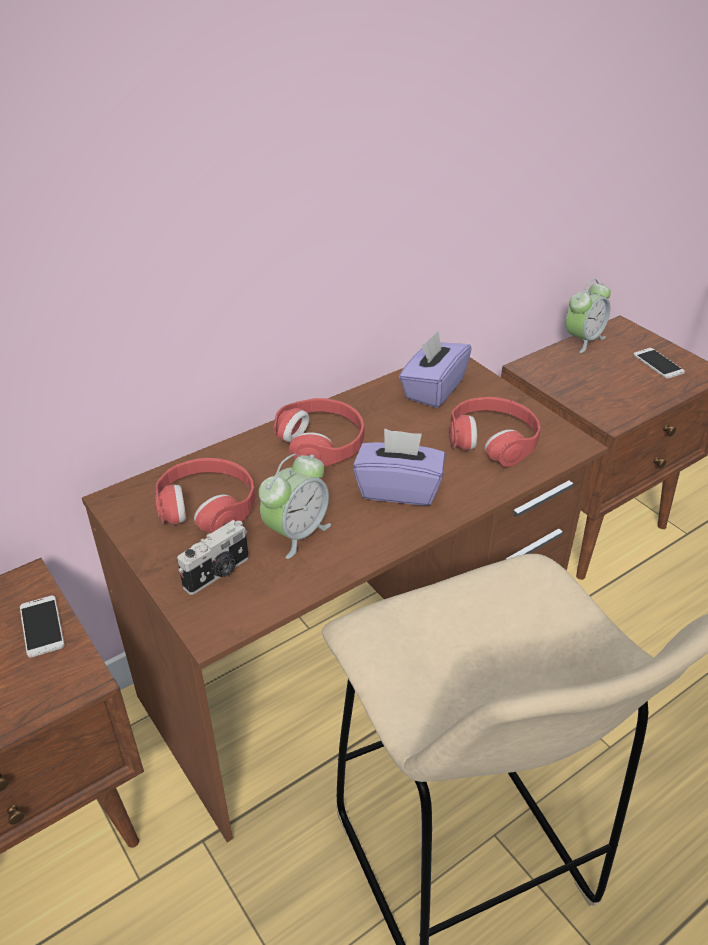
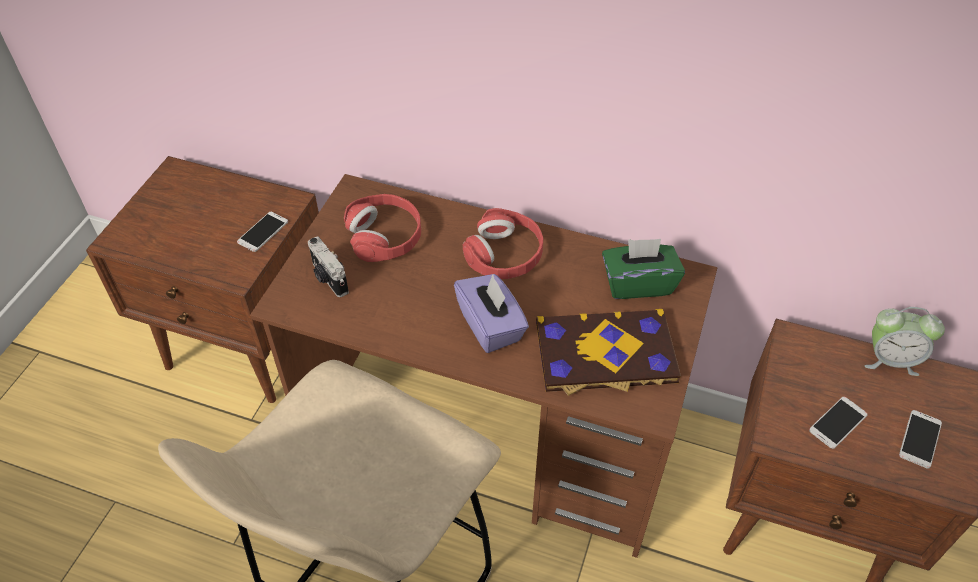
camera: 55 degrees right, 10 degrees up
camera [177,520,249,595] -> camera turned 45 degrees clockwise [308,236,349,297]
alarm clock [258,454,331,559] -> none
purple tissue box [399,331,472,408] -> green tissue box [602,239,685,299]
red headphones [449,397,541,467] -> book [536,309,681,396]
none -> phone [809,397,868,449]

